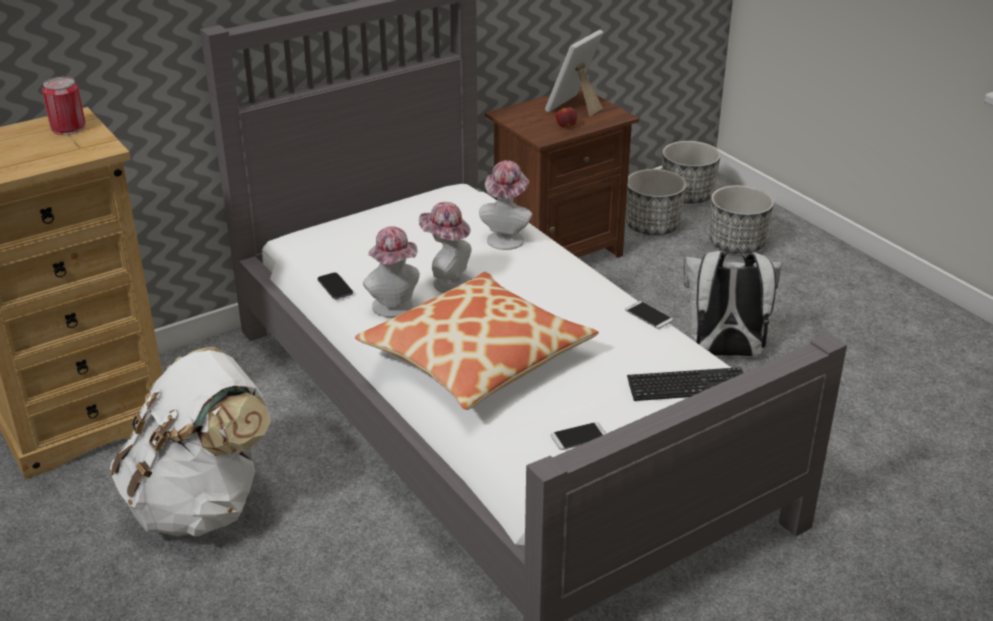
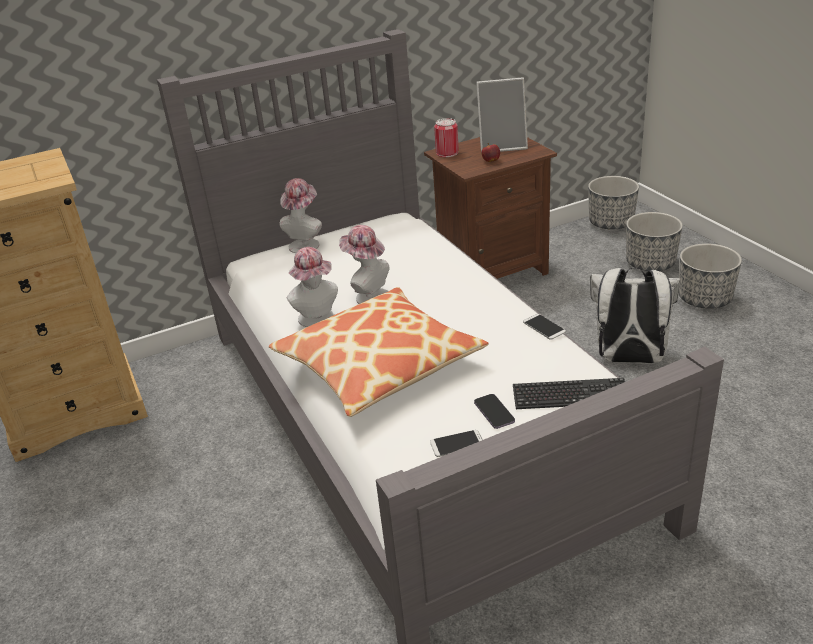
camera: 10 degrees right, 0 degrees up
can [42,77,85,135] -> can moved to [434,118,459,157]
white backpack [110,347,271,536] -> none
phone [318,273,353,299] -> phone moved to [474,394,515,429]
hat [479,160,532,250] -> hat moved to [279,178,322,253]
picture frame [545,30,603,117] -> picture frame turned 135 degrees counterclockwise [476,77,528,152]
planter [626,169,687,235] -> planter moved to [679,243,742,309]

